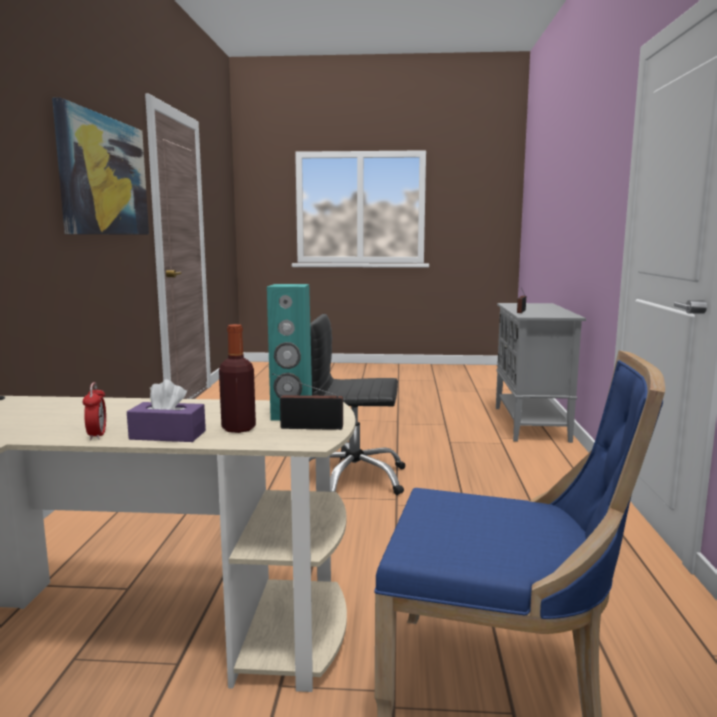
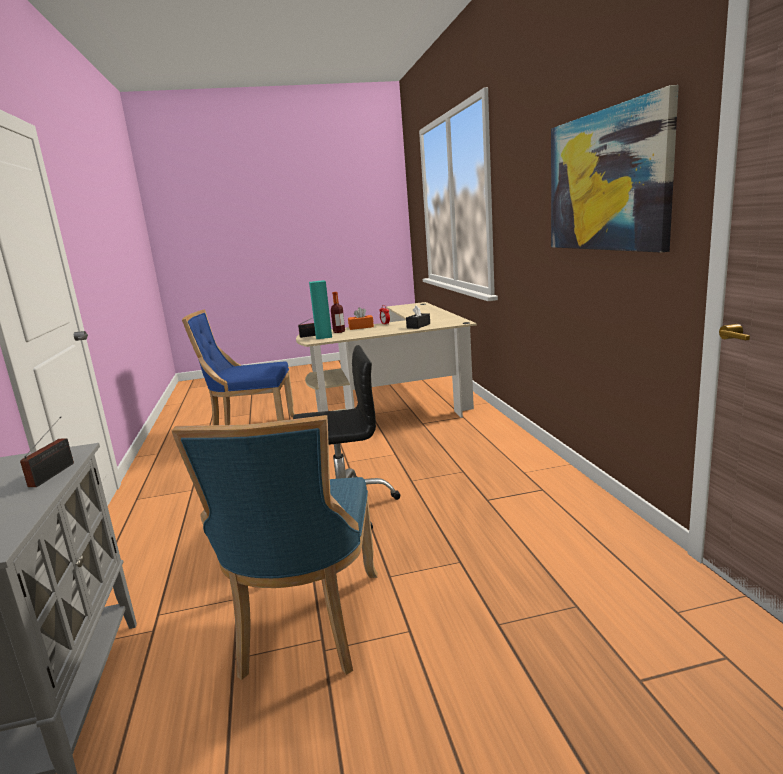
camera: 165 degrees right, 5 degrees up
purple tissue box [127,379,206,442] -> orange tissue box [348,307,374,330]
none -> blue chair [172,415,378,680]
none -> black tissue box [406,305,430,329]

